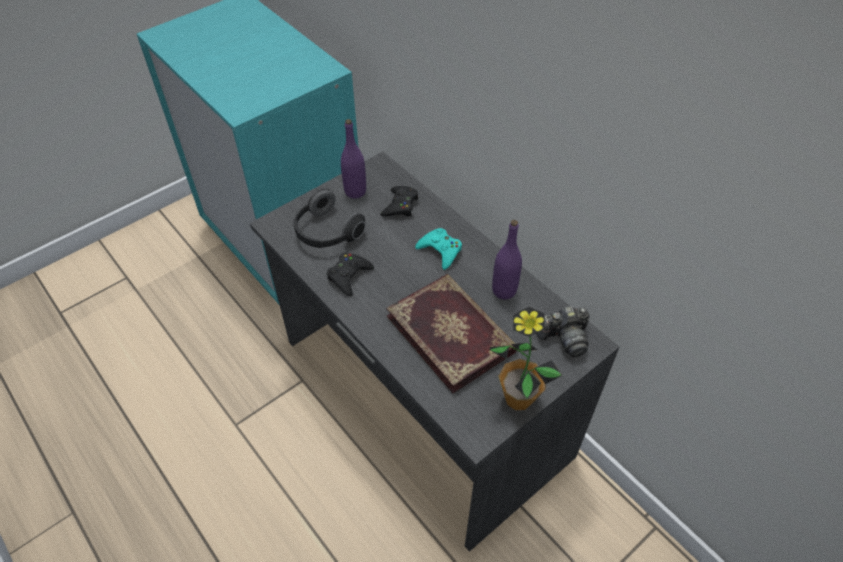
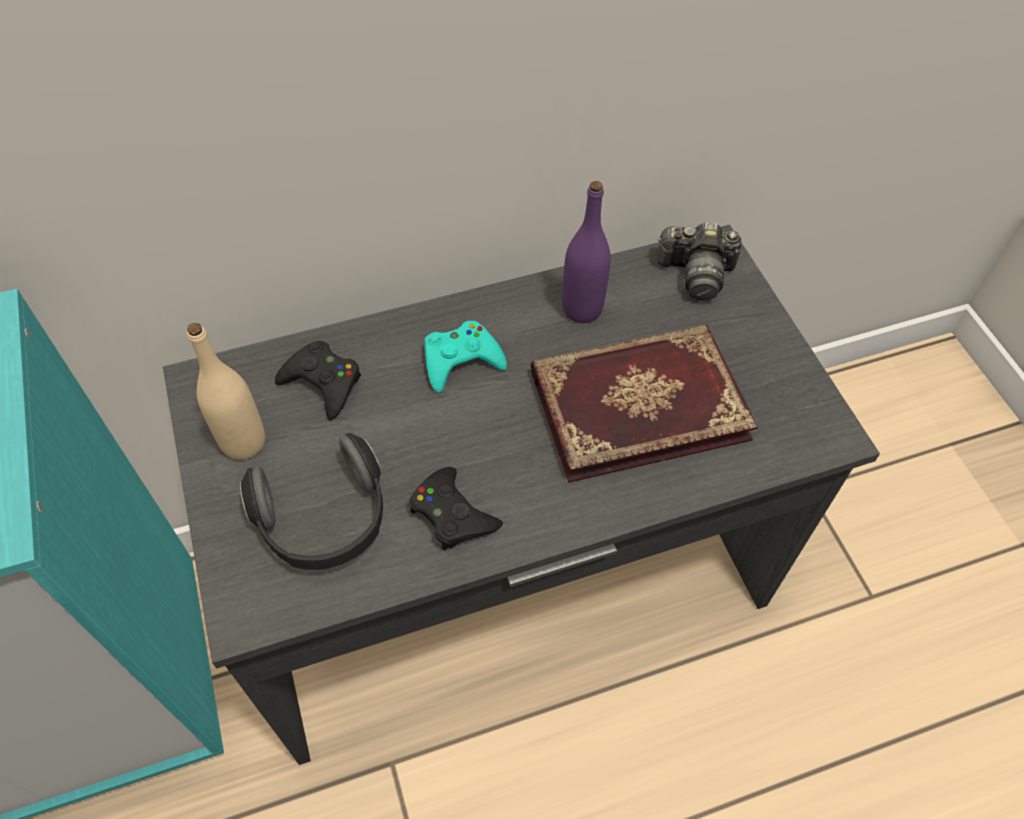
camera: 70 degrees left, 5 degrees up
purple bottle [341,119,366,199] -> beige bottle [187,323,265,460]
potted plant [490,307,562,410] -> none
camera [536,306,589,357] -> camera turned 90 degrees clockwise [657,222,741,301]

